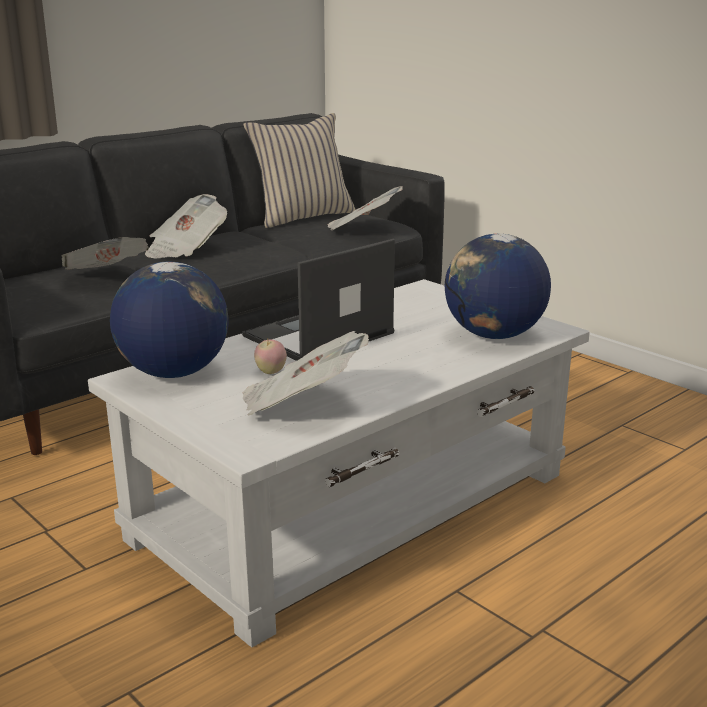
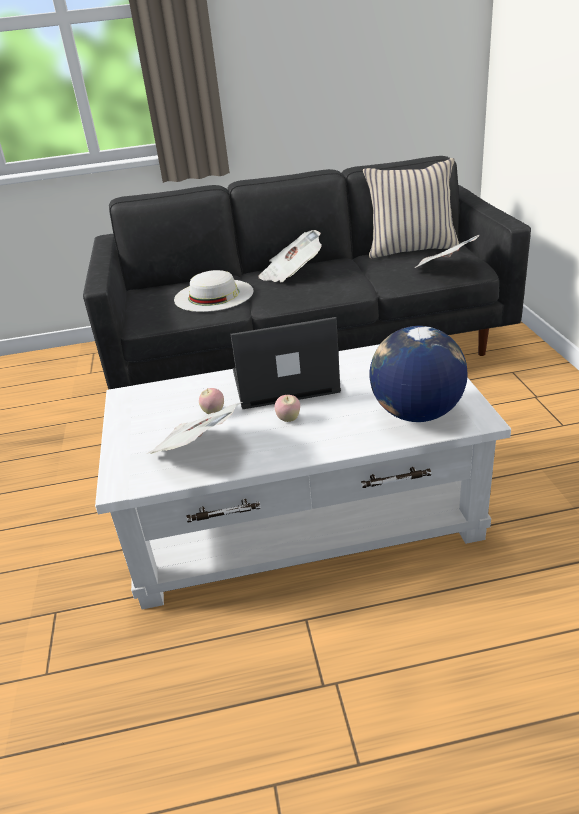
camera: 35 degrees right, 10 degrees up
newspaper [61,237,149,270] -> white hat [174,270,254,312]
globe [110,262,229,378] -> none
none -> apple [274,395,300,422]

